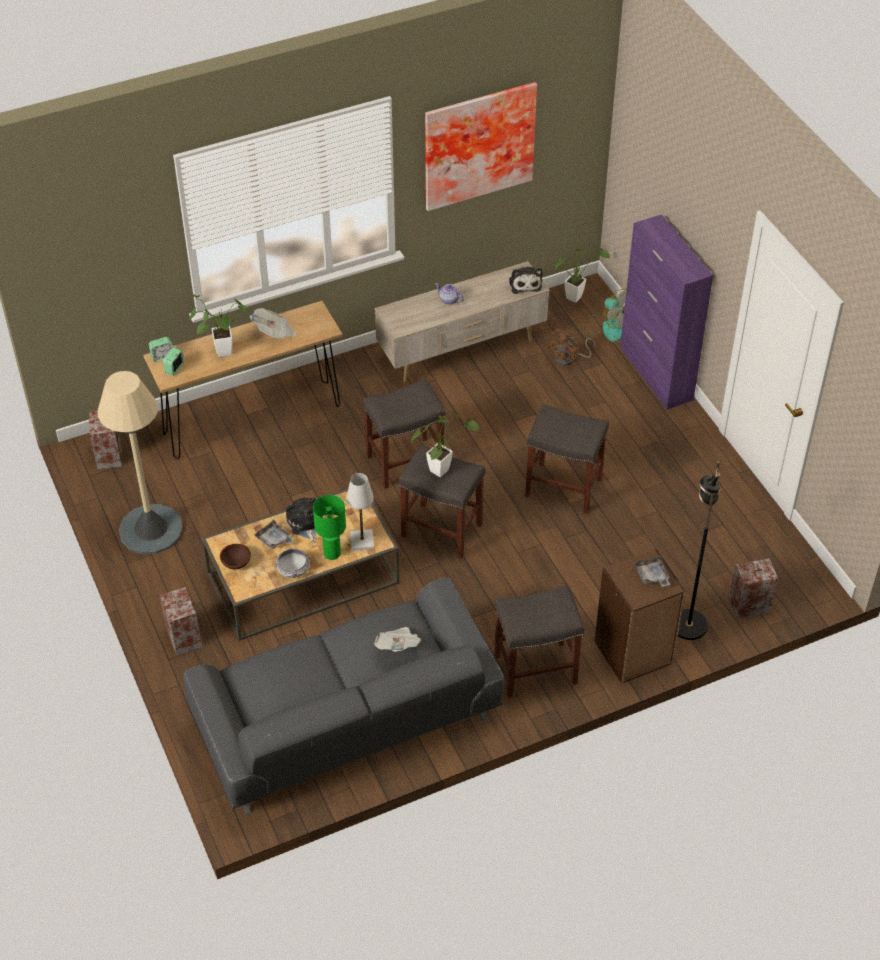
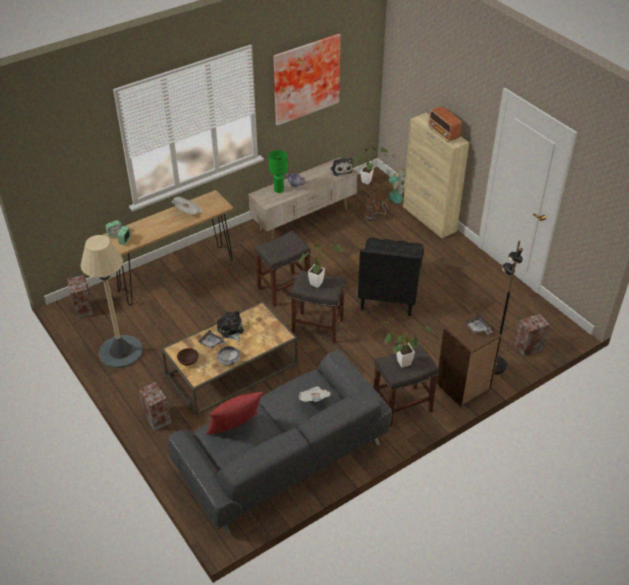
camera: 10 degrees left, 5 degrees down
potted plant [189,294,250,357] -> potted plant moved to [380,322,432,368]
green table lamp [313,495,346,560] -> green table lamp moved to [269,150,288,193]
white table lamp [347,473,374,551] -> none
grey stool [525,404,609,513] -> black armchair [358,237,424,316]
purple cabinet [620,214,713,409] -> beige cabinet [403,113,469,238]
none -> red pillow [206,392,263,435]
none -> radio [429,106,462,142]

